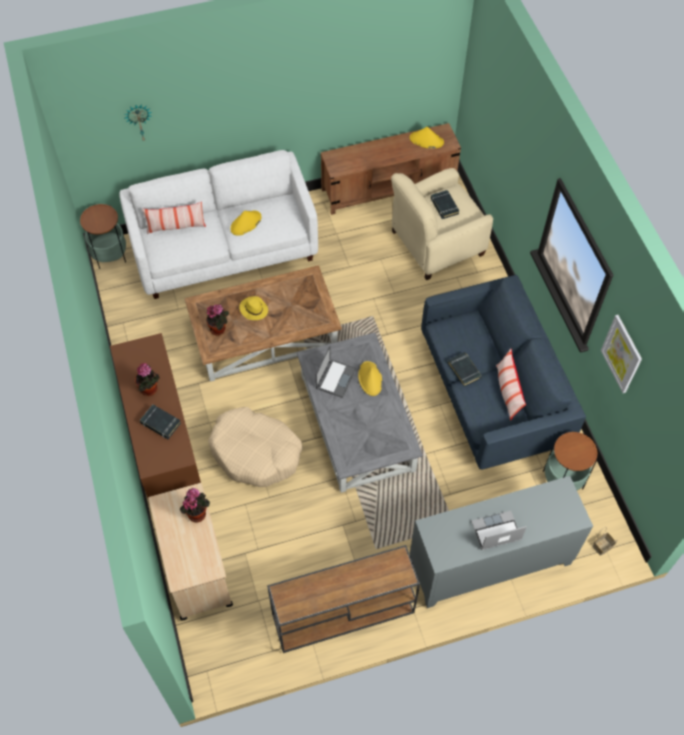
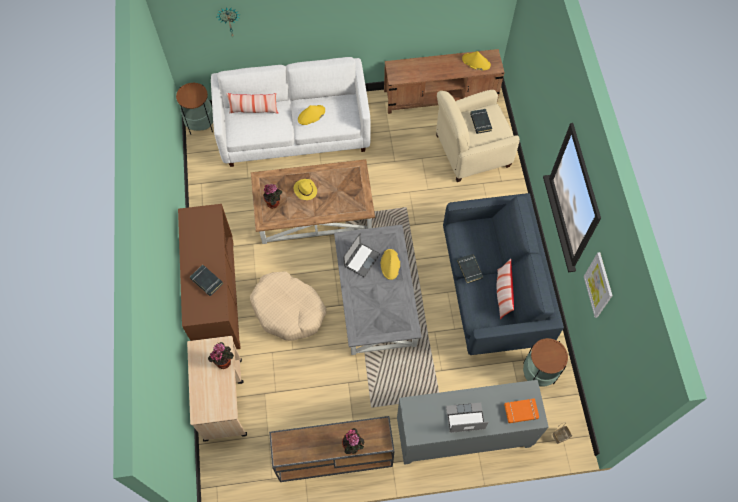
camera: 10 degrees right, 5 degrees up
potted plant [135,363,160,396] -> potted plant moved to [342,428,364,454]
none -> orange book [504,398,539,423]

